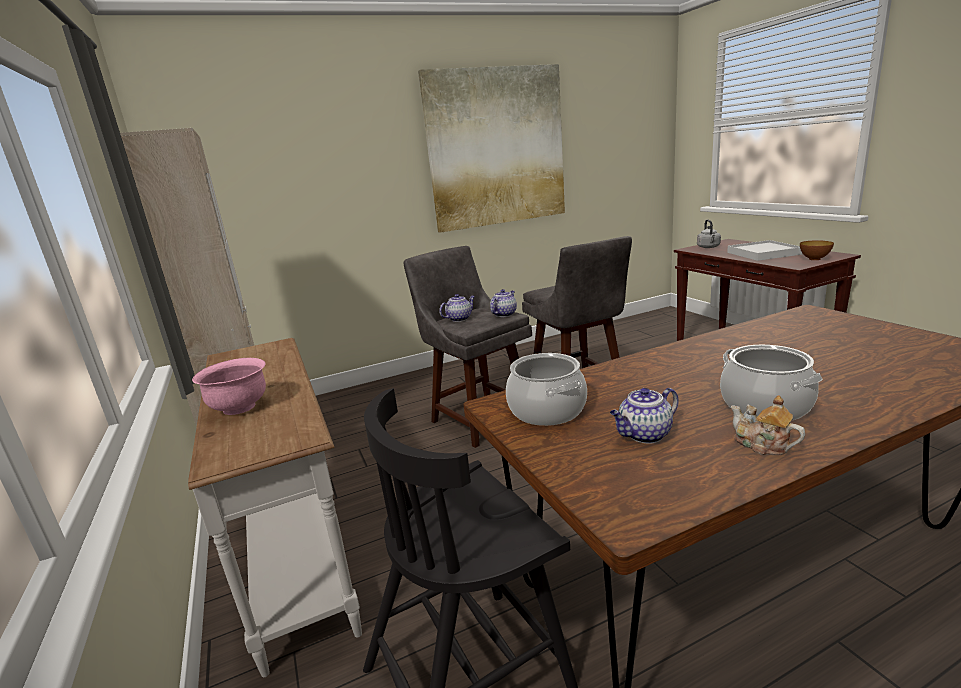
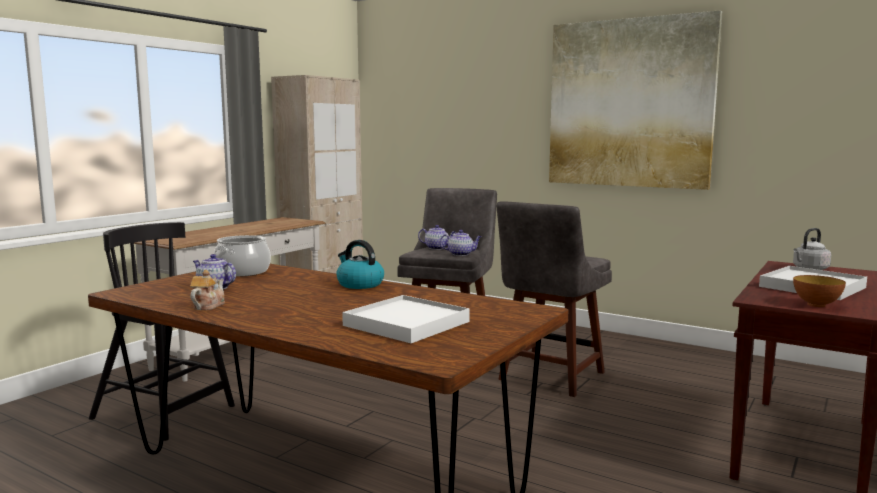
camera: 55 degrees right, 10 degrees down
pink bowl [192,358,266,415] -> none
cooking pot [720,345,823,420] -> none
none -> kettle [336,240,384,289]
none -> white tray [342,295,470,343]

